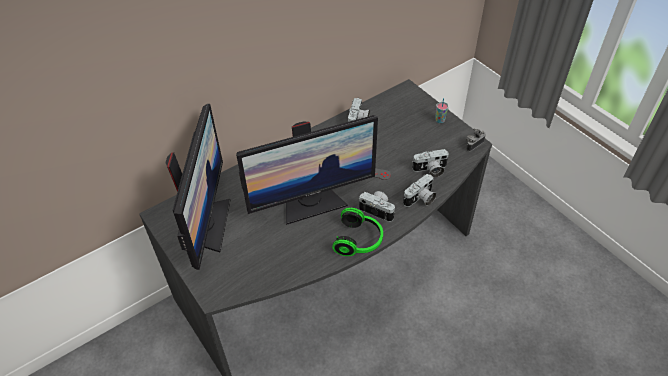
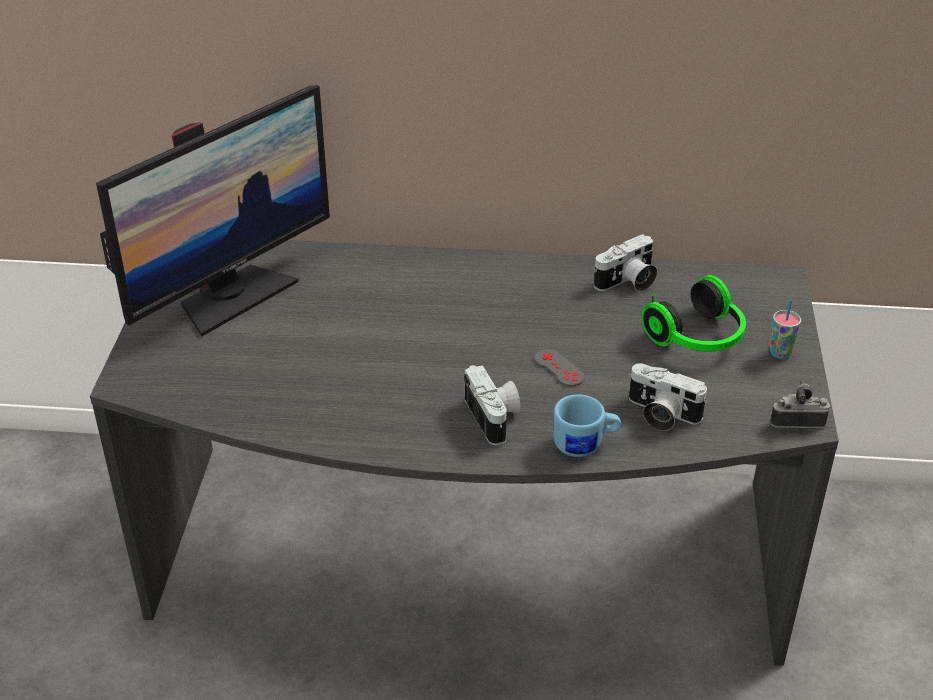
camera: 40 degrees right, 10 degrees down
monitor [236,115,378,225] -> none
headphones [332,208,383,256] -> headphones moved to [641,275,746,352]
camera [403,174,436,207] -> blue mug [553,394,621,457]

